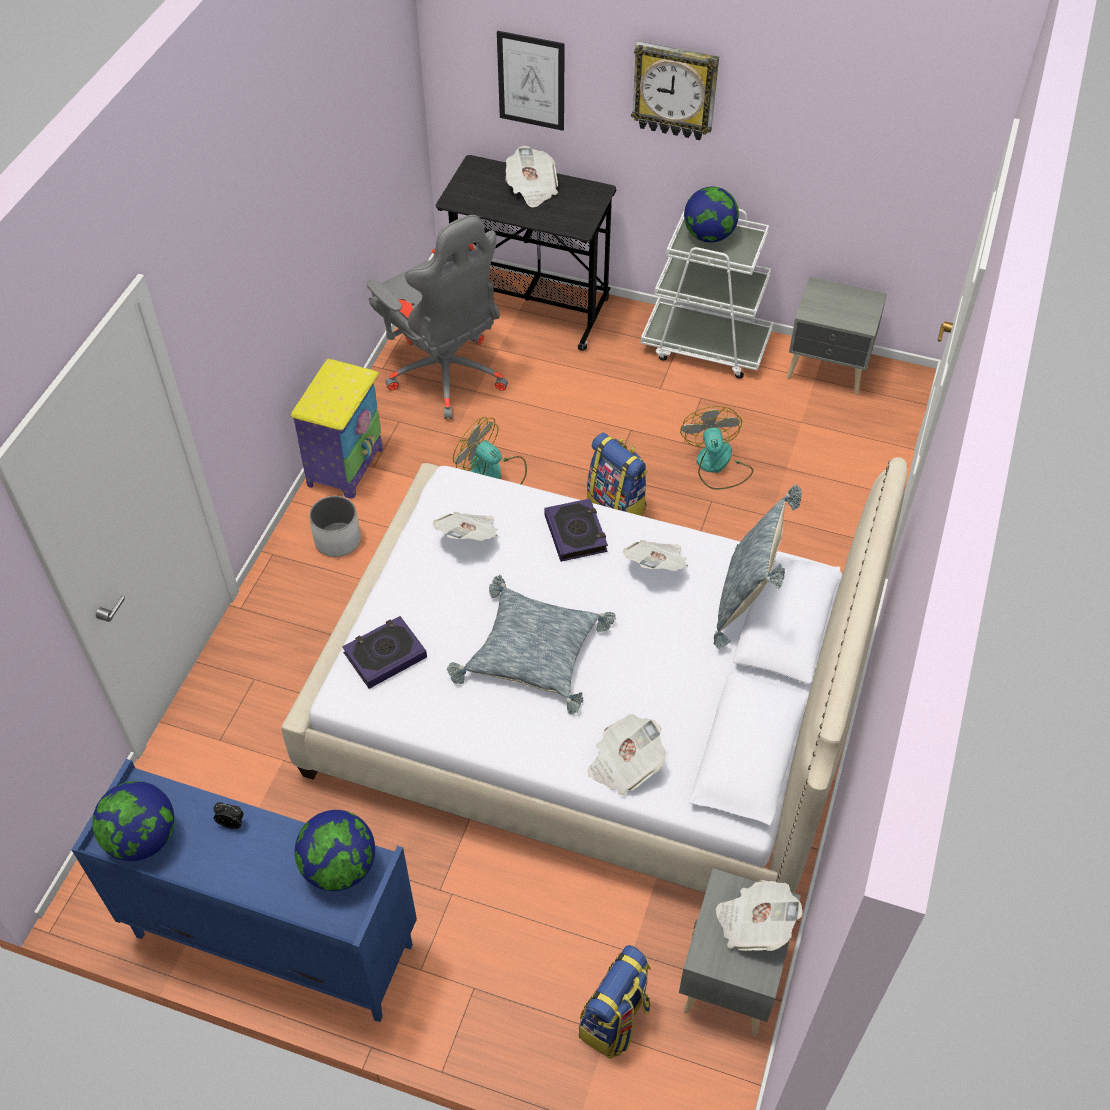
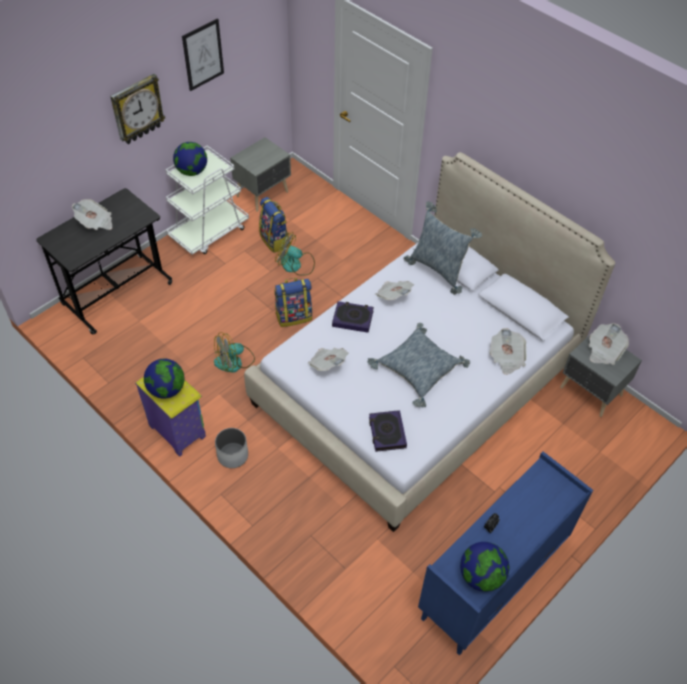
camera: 65 degrees left, 0 degrees up
globe [295,810,375,891] -> globe moved to [144,359,185,399]
grey office chair [367,215,508,419] -> none
picture [497,31,565,131] -> picture moved to [182,18,224,91]
backpack [578,945,651,1059] -> backpack moved to [259,197,290,253]

